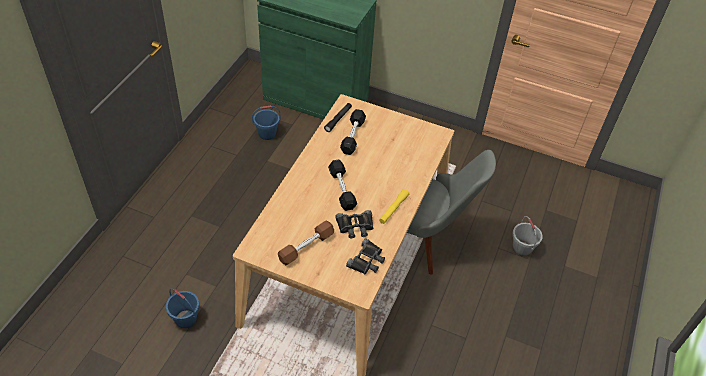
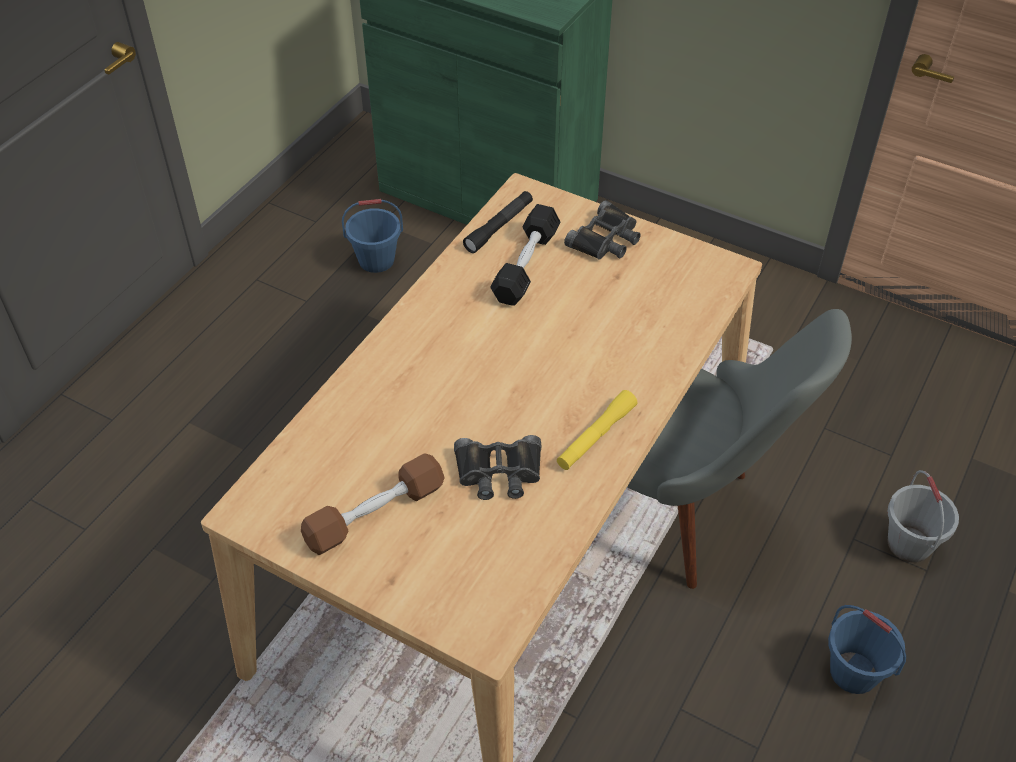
camera: 10 degrees right, 0 degrees up
blue bucket [166,289,200,328] -> blue bucket moved to [828,605,906,694]
black dumbbell [328,160,357,211] -> none
black binoculars [346,238,385,274] -> black binoculars moved to [564,200,641,260]

